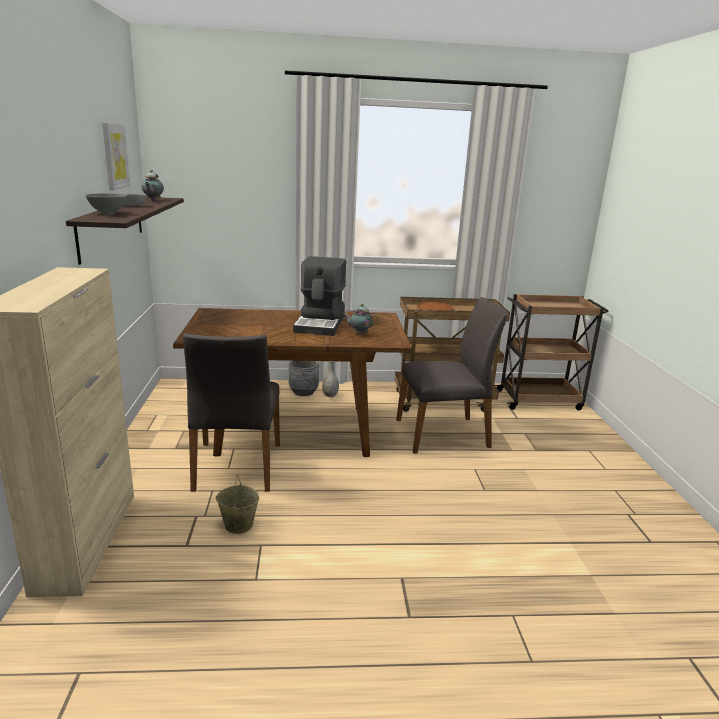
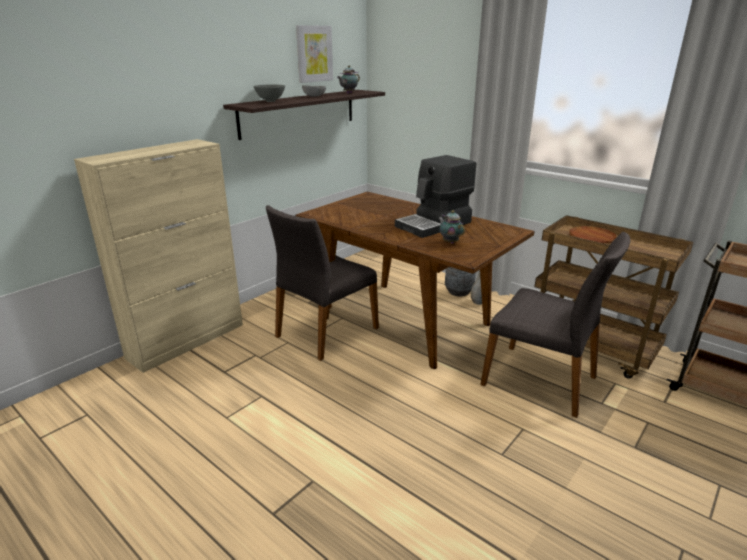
camera: 45 degrees right, 5 degrees up
beige bucket [216,475,259,534] -> none

